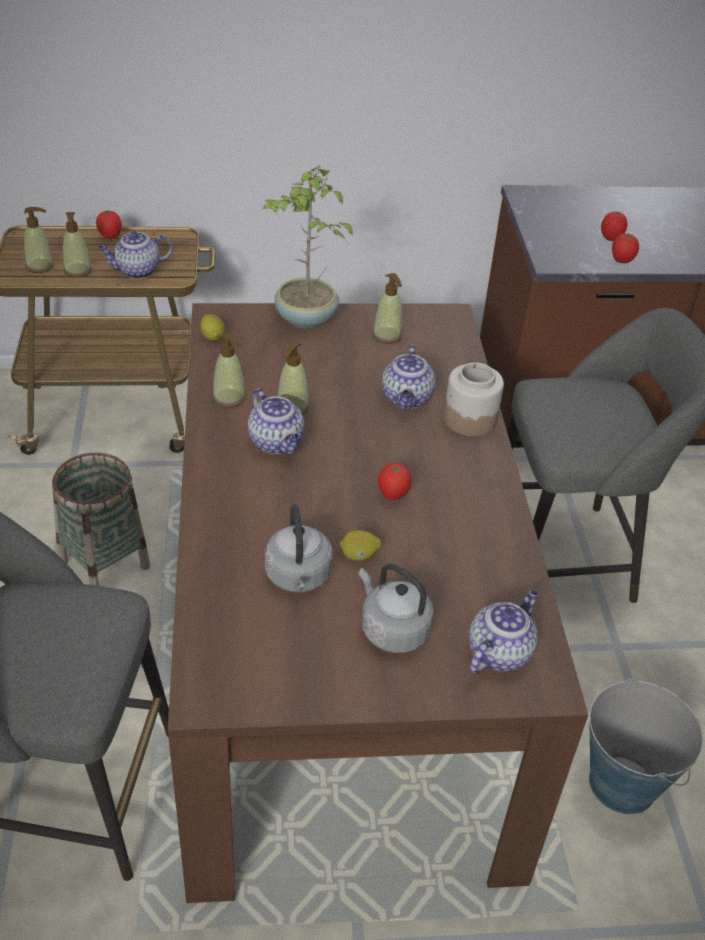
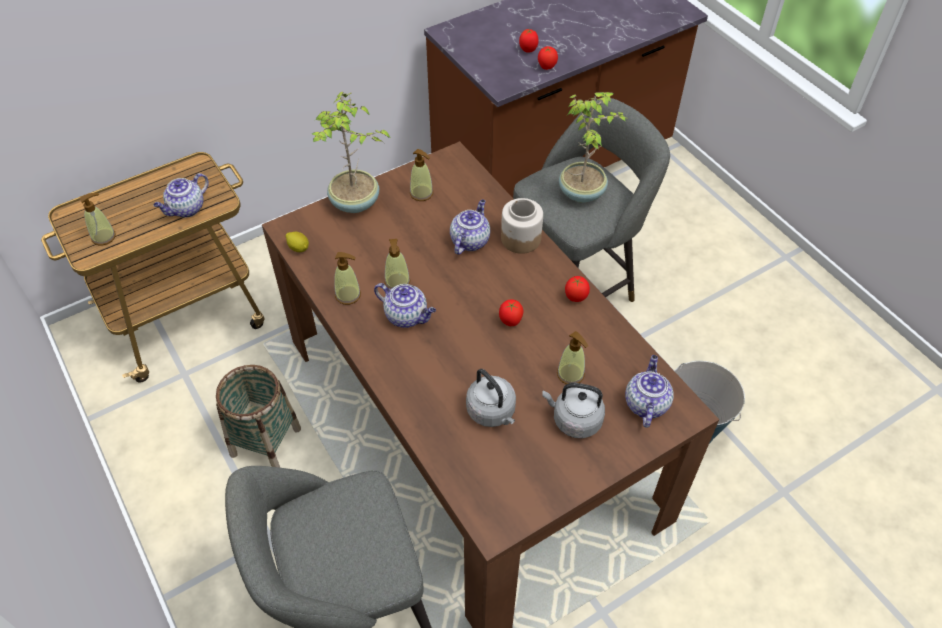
camera: 25 degrees left, 10 degrees up
soap dispenser [63,212,92,278] -> soap dispenser moved to [557,331,588,384]
tomato [96,210,122,239] -> tomato moved to [565,276,590,302]
lemon [339,530,381,561] -> none
teapot [382,345,435,410] -> teapot turned 135 degrees counterclockwise [450,199,490,255]
none -> potted plant [559,92,629,203]

